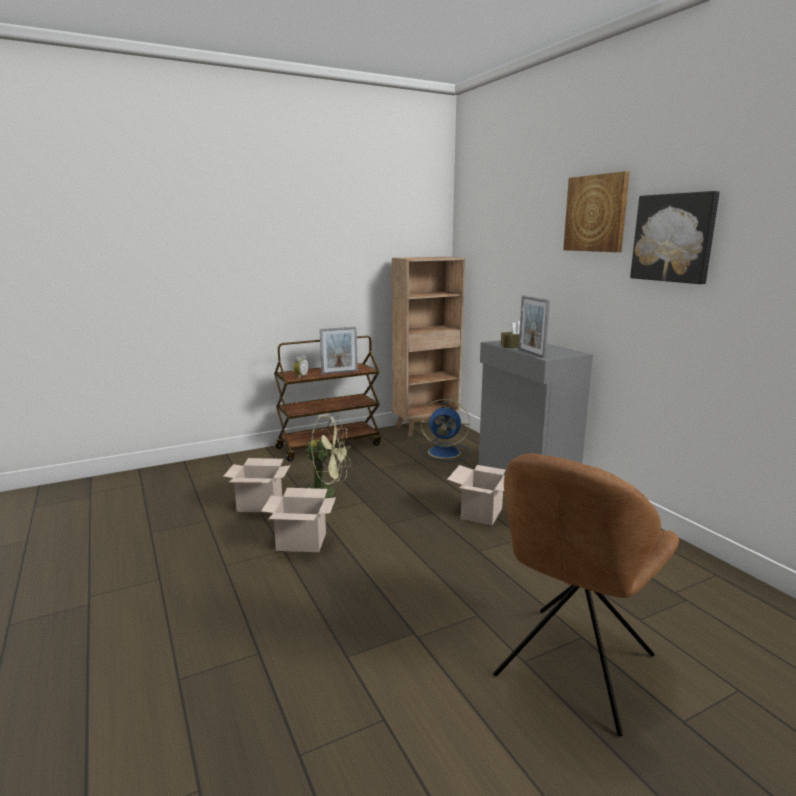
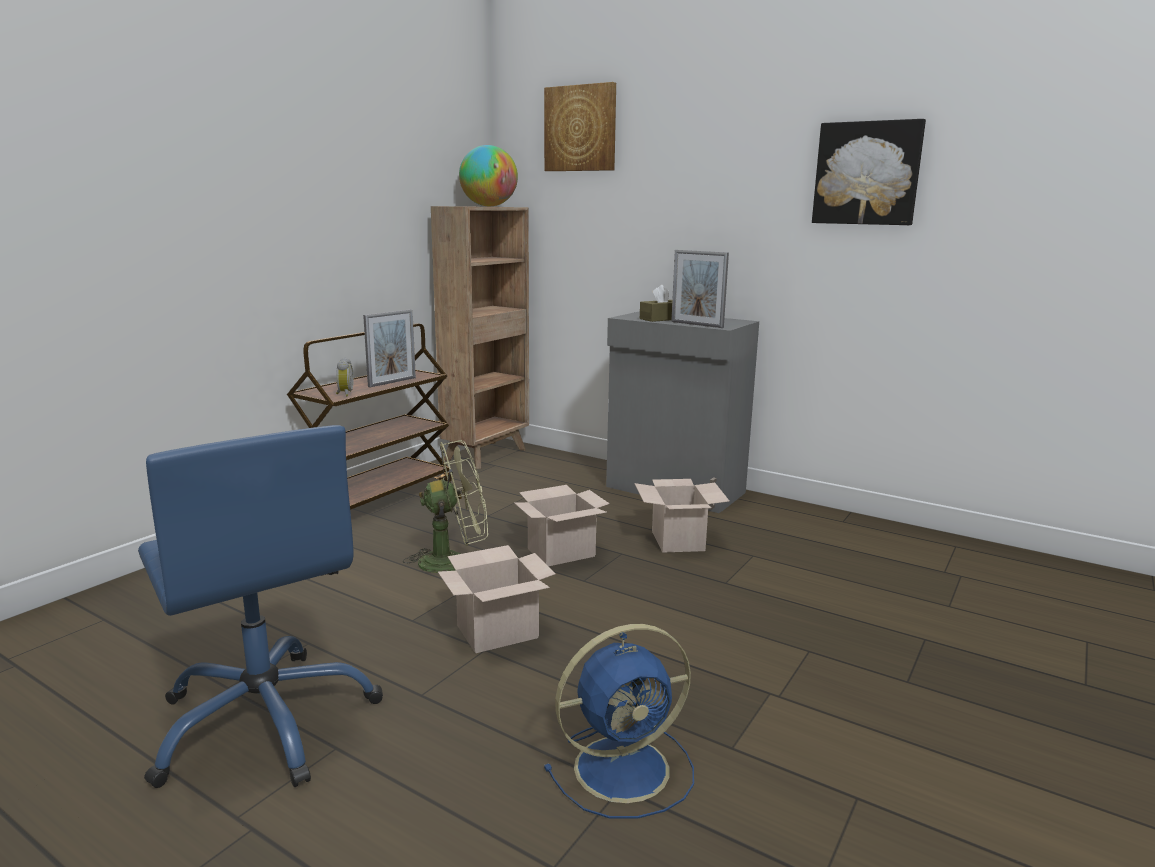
camera: 30 degrees left, 0 degrees up
cardboard box [223,458,290,512] -> cardboard box moved to [514,485,610,566]
blue fan [420,399,470,462] -> blue fan moved to [544,624,694,819]
brown chair [493,454,679,737] -> none
picture [563,171,630,252] -> picture moved to [544,82,616,171]
none -> blue office chair [138,425,383,788]
none -> globe [459,145,518,206]

